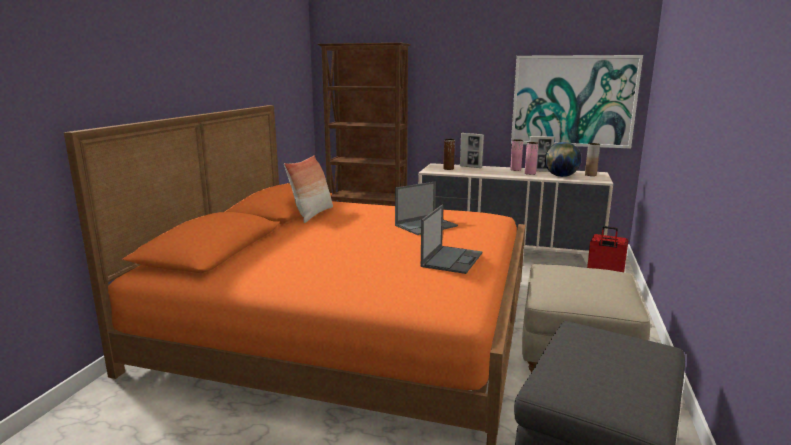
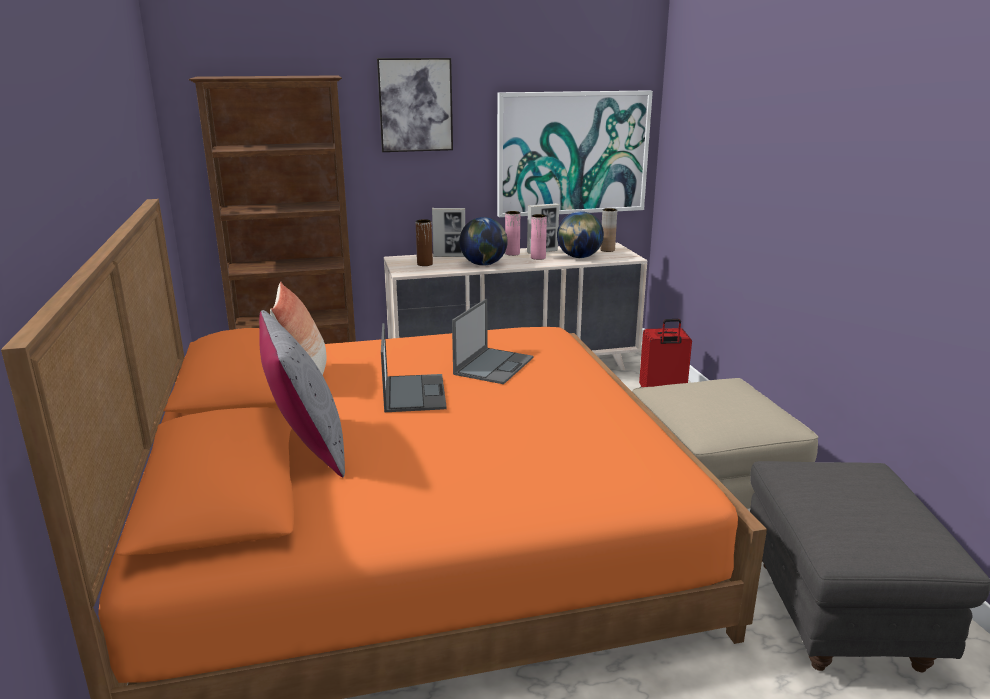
camera: 30 degrees left, 5 degrees up
laptop [421,205,483,274] -> laptop moved to [381,323,447,412]
none -> grey pillow [259,310,345,478]
none -> picture [377,58,453,152]
none -> globe [459,217,508,266]

